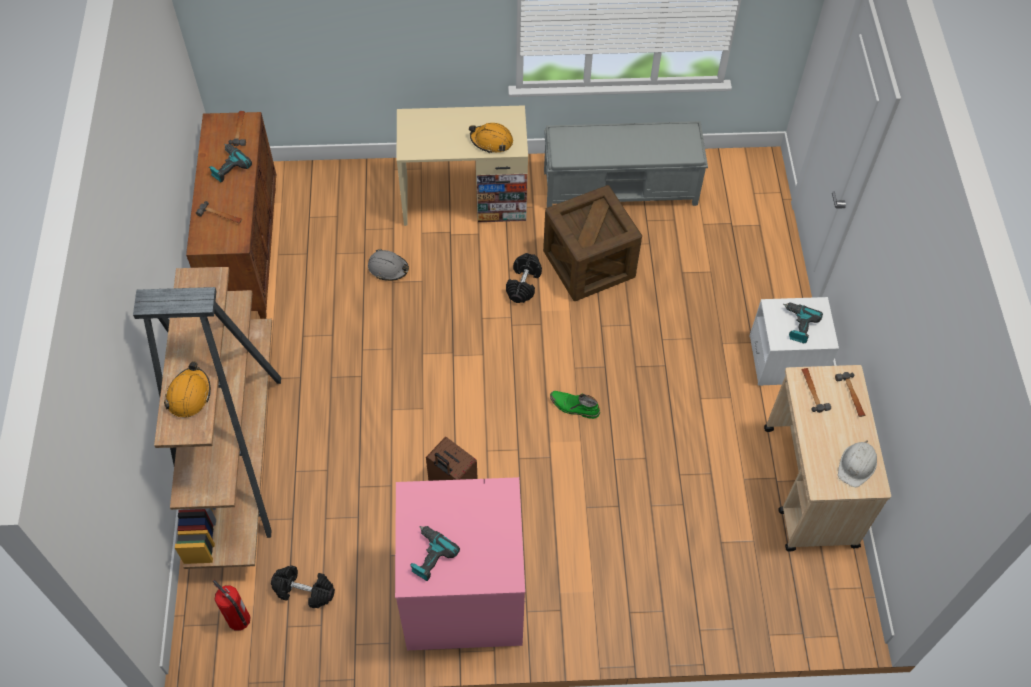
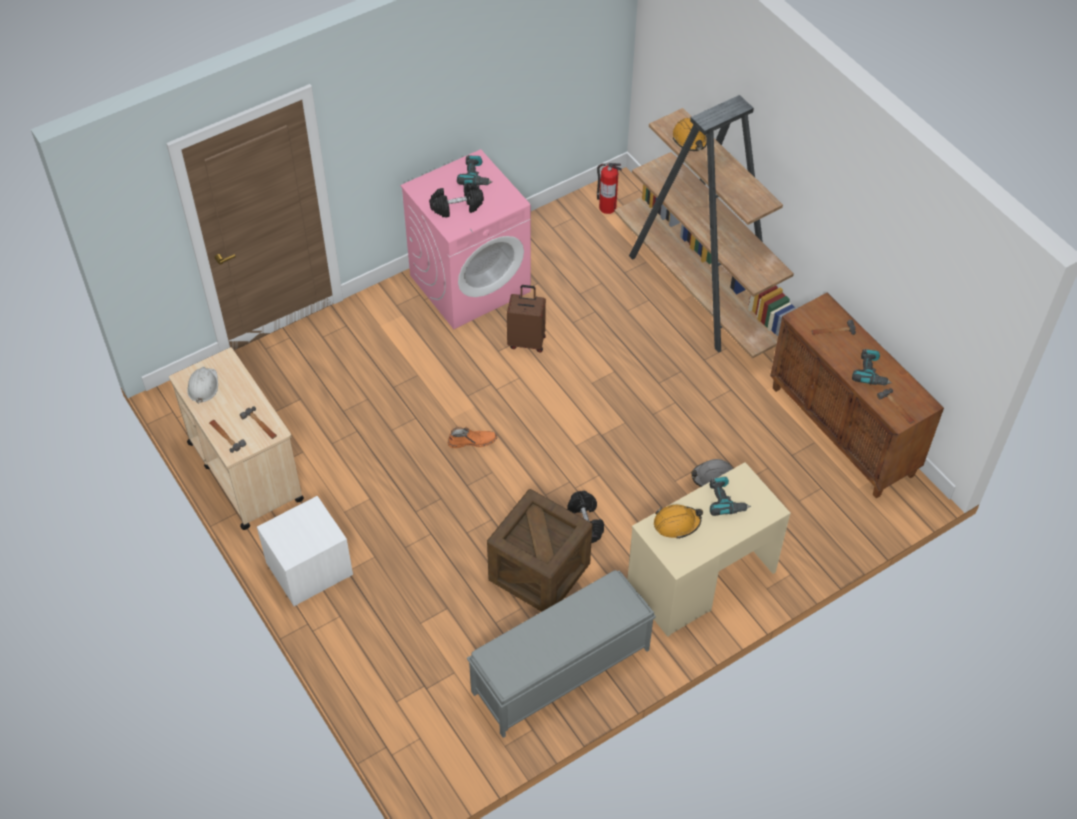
camera: 150 degrees right, 5 degrees down
black dumbbell [271,565,335,608] -> black dumbbell moved to [429,183,484,218]
green boot [550,391,600,419] -> orange boot [448,427,497,448]
power drill [783,302,823,343] -> power drill moved to [710,477,751,516]

